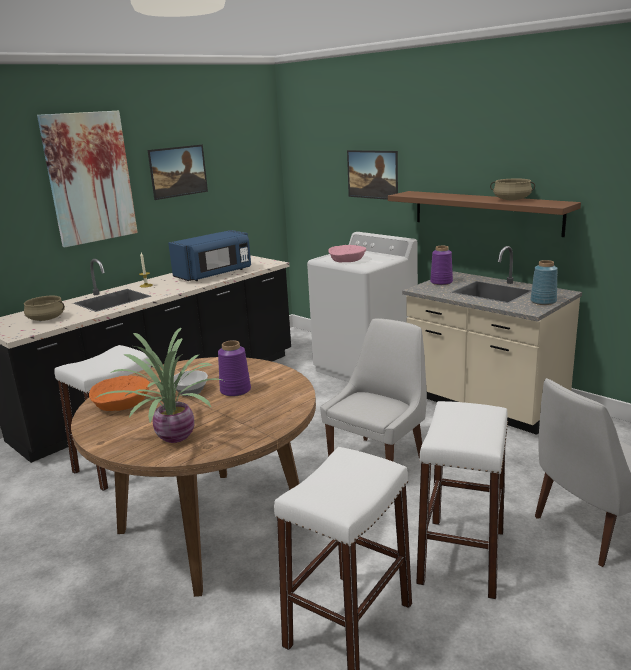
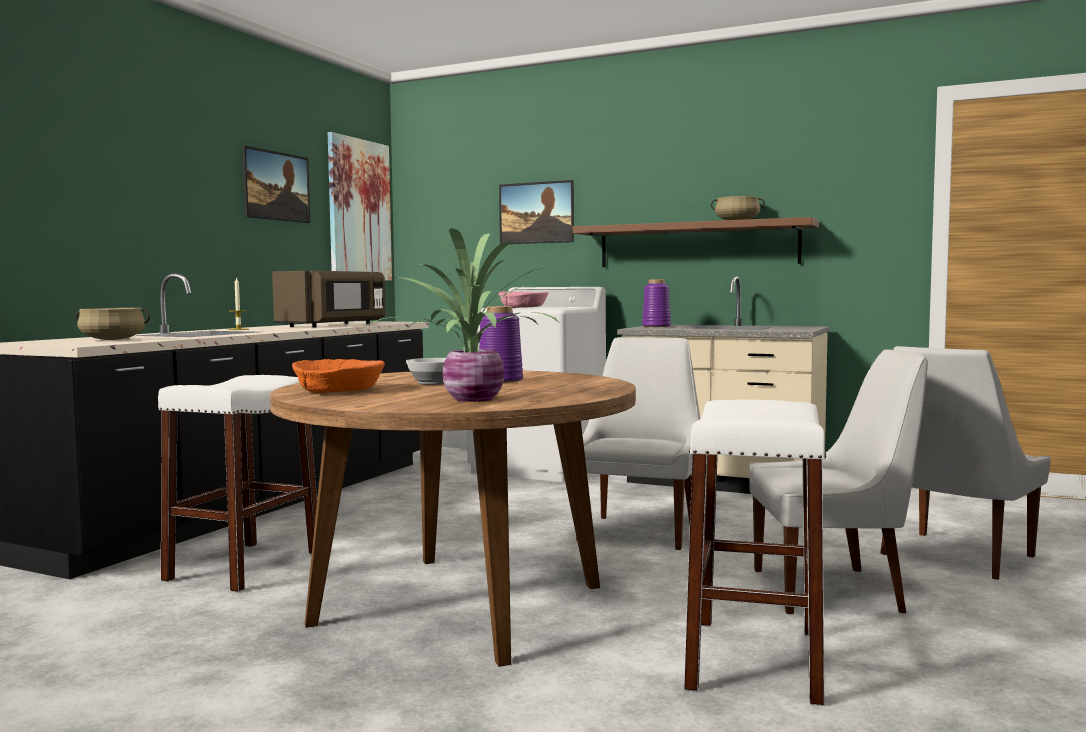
camera: 20 degrees left, 15 degrees down
picture [37,111,138,247] -> picture moved to [328,132,392,281]
blue microwave [168,230,251,281] -> brown microwave [272,271,385,328]
white stool [416,401,508,599] -> white chair [749,350,928,615]
blue vase [530,260,558,305] -> none

